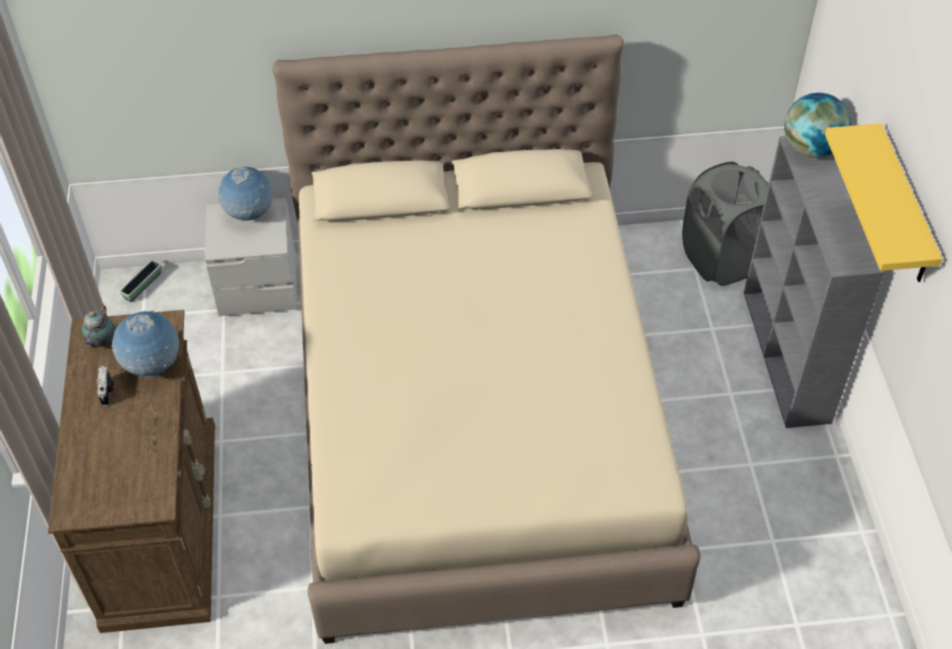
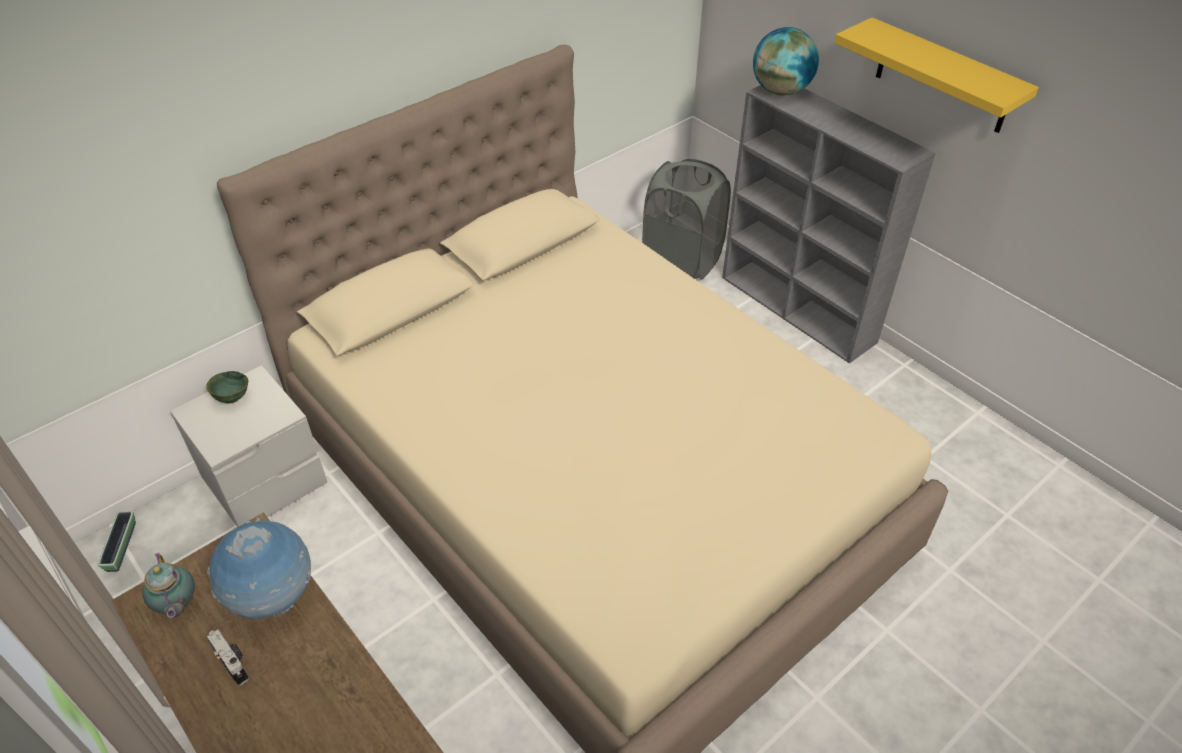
camera: 35 degrees left, 5 degrees down
globe [218,167,273,221] -> green bowl [206,371,248,404]

